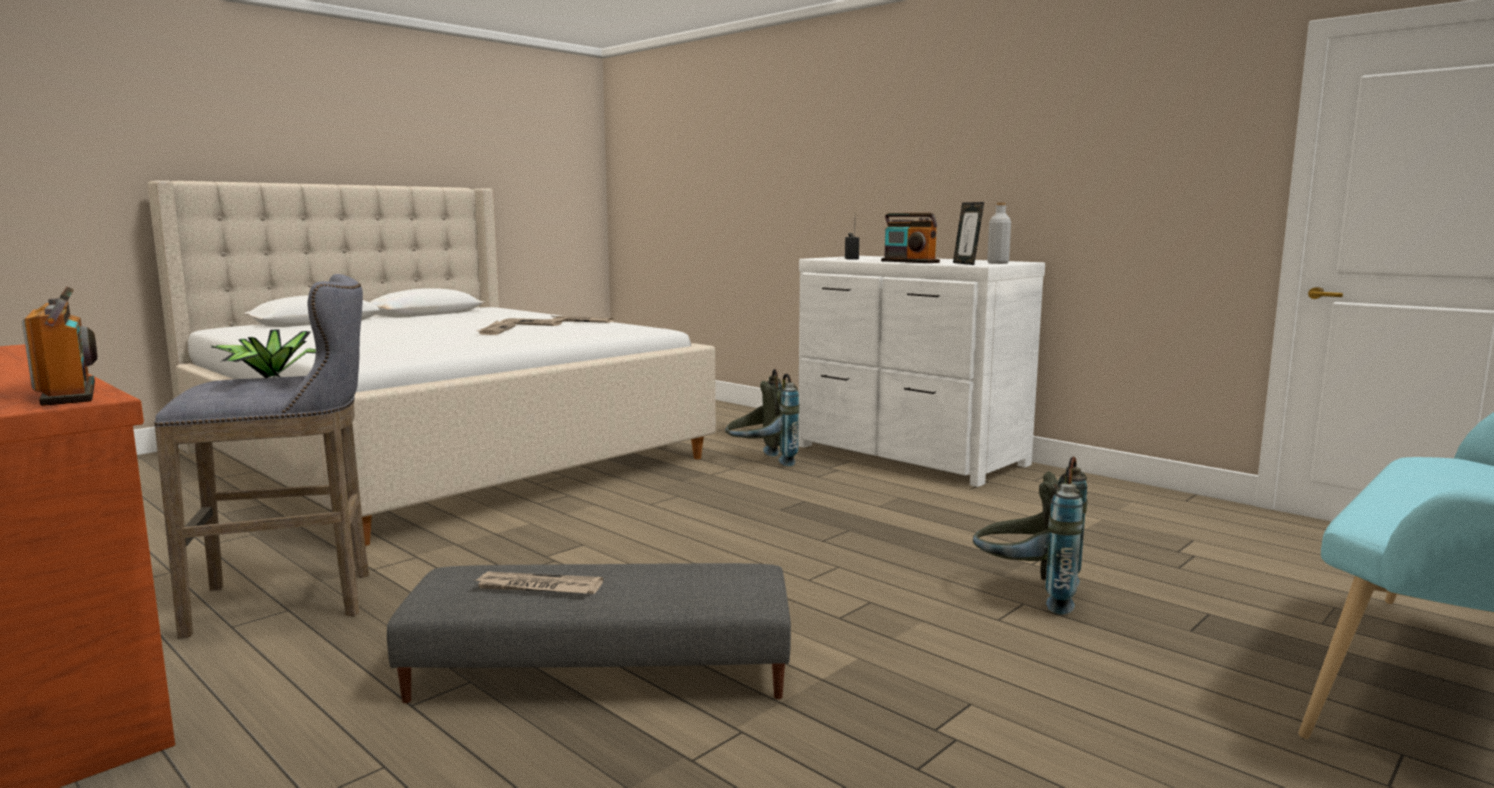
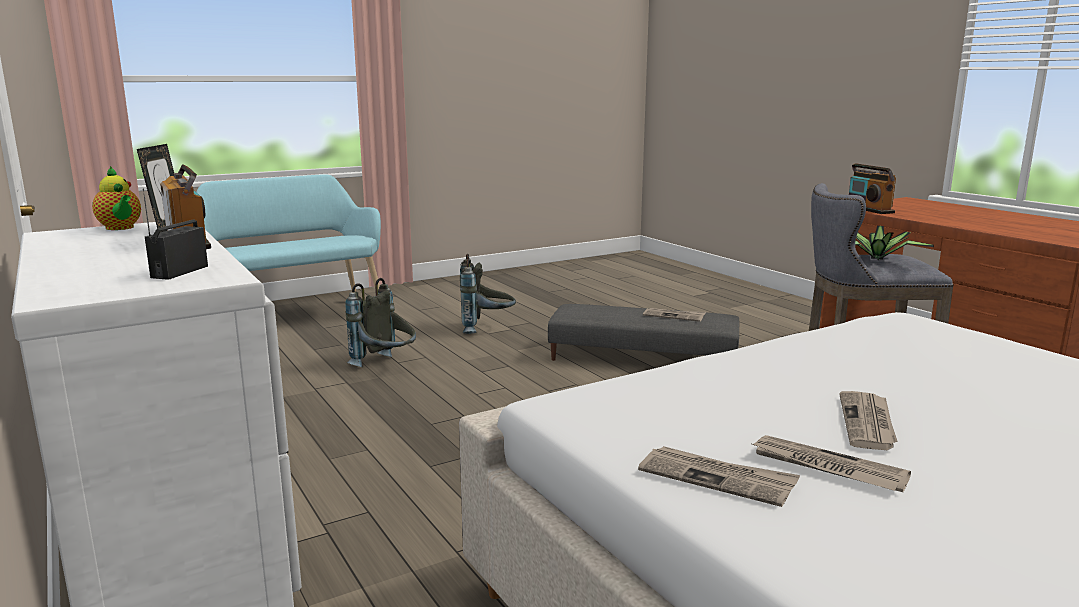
camera: 165 degrees left, 5 degrees up
grey backpack [725,369,800,466] -> grey backpack moved to [460,254,516,334]
grey bottle [987,202,1011,264] -> teapot [92,167,141,230]

